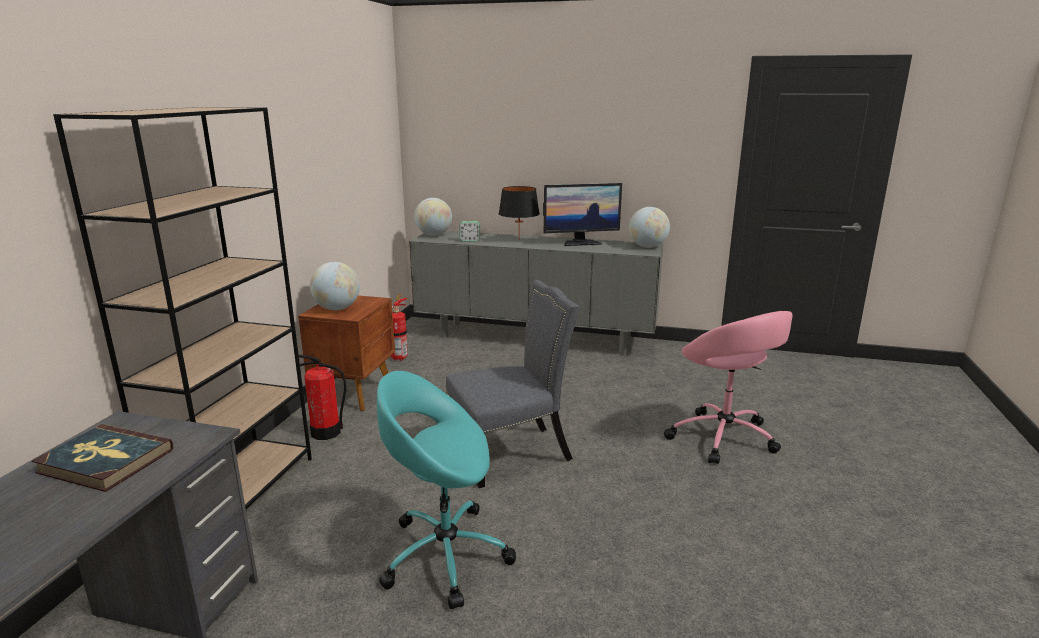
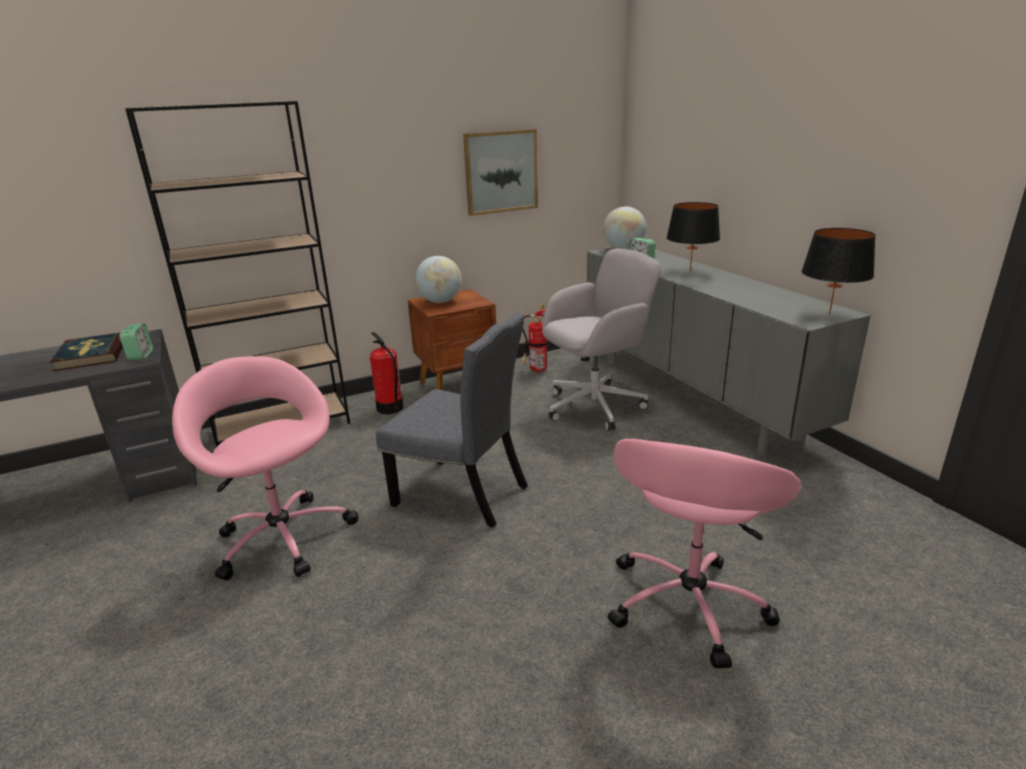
camera: 50 degrees right, 5 degrees up
turquoise office chair [377,371,516,609] -> pink office chair [172,356,359,580]
monitor [543,183,622,246] -> none
globe [629,207,670,248] -> black table lamp [801,228,876,315]
none -> alarm clock [120,323,153,361]
none -> picture [463,129,538,216]
none -> grey office chair [542,248,661,430]

